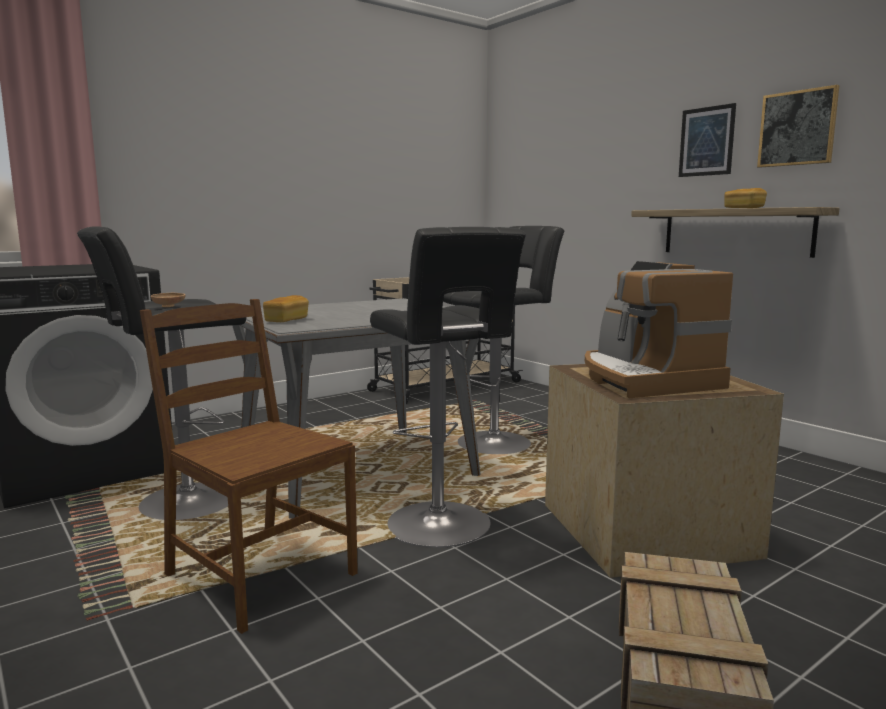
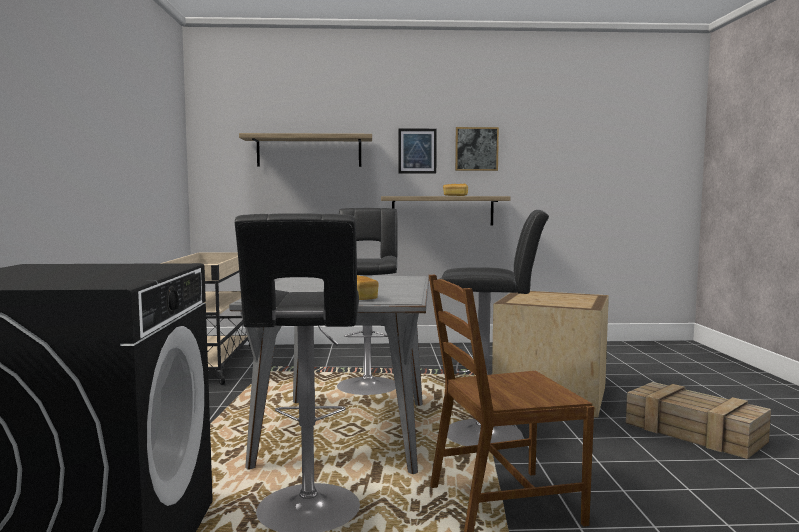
camera: 55 degrees left, 5 degrees down
brown bowl [151,293,186,307] -> none
coffee machine [585,261,733,398] -> none
none -> shelf [239,133,372,167]

